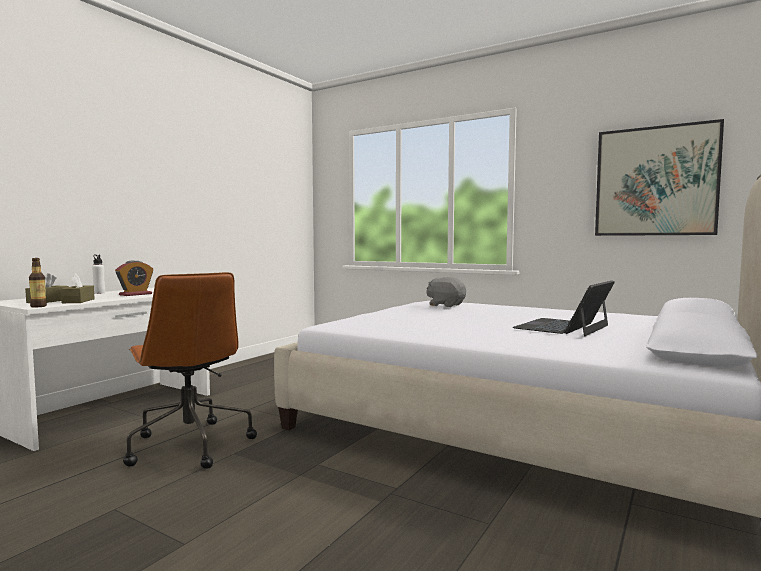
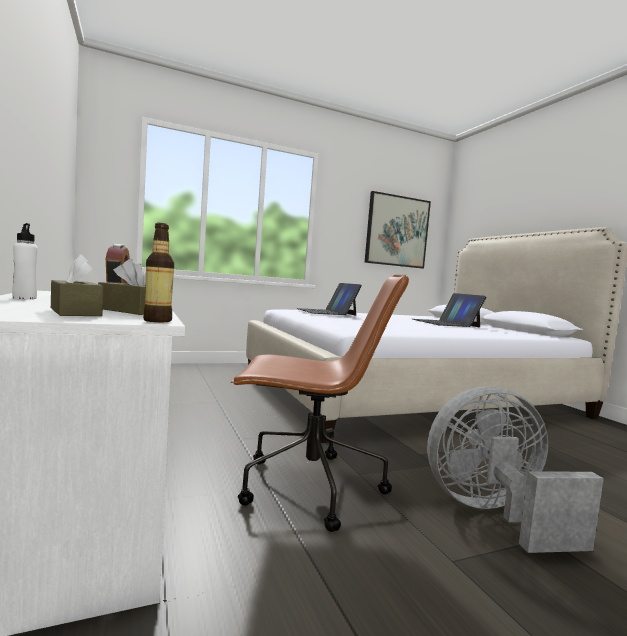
camera: 55 degrees left, 0 degrees up
grey plush toy [426,277,466,307] -> laptop [296,283,362,316]
none -> grey fan [427,386,604,553]

